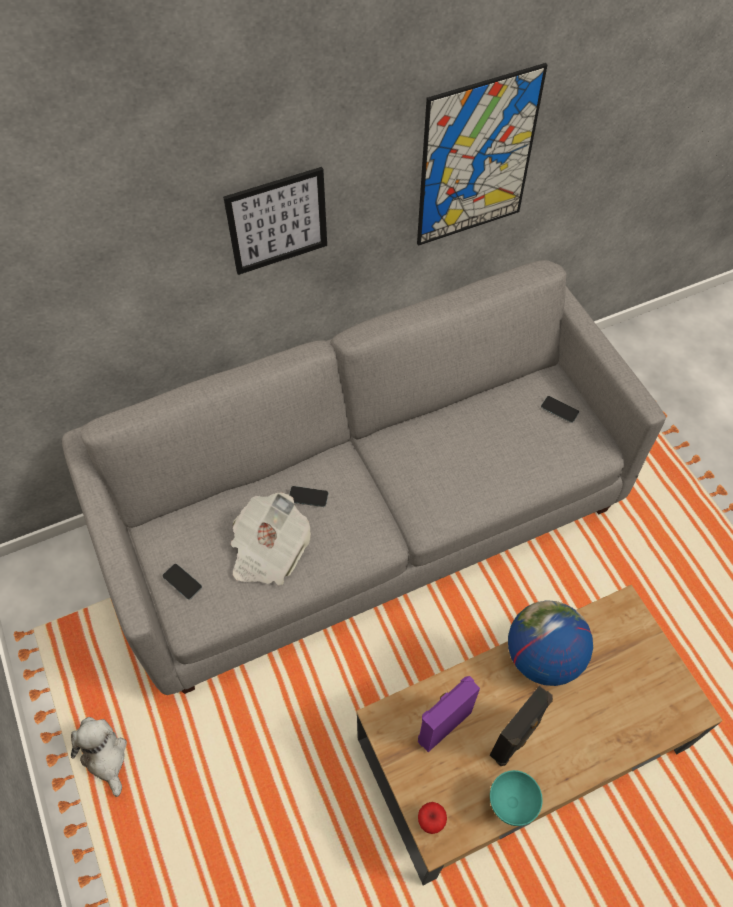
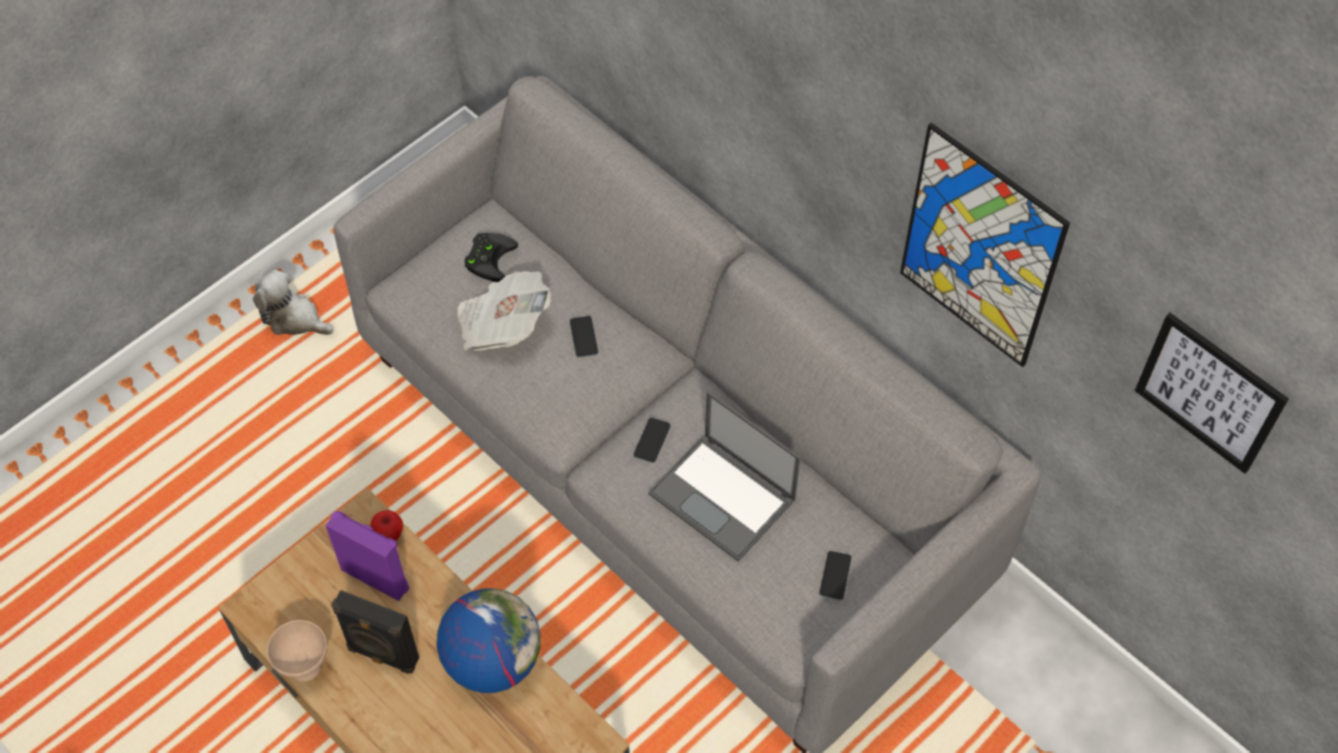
camera: 70 degrees right, 0 degrees up
plush toy [71,717,127,797] -> plush toy turned 105 degrees counterclockwise [253,270,334,335]
phone [163,564,202,599] -> phone moved to [634,418,671,463]
picture [223,167,327,275] -> picture moved to [1135,312,1289,474]
apple [418,802,447,834] -> apple moved to [370,510,403,541]
turquoise bowl [490,770,543,826] -> beige bowl [267,620,327,682]
none -> black game controller [465,233,518,282]
none -> laptop [649,391,801,562]

